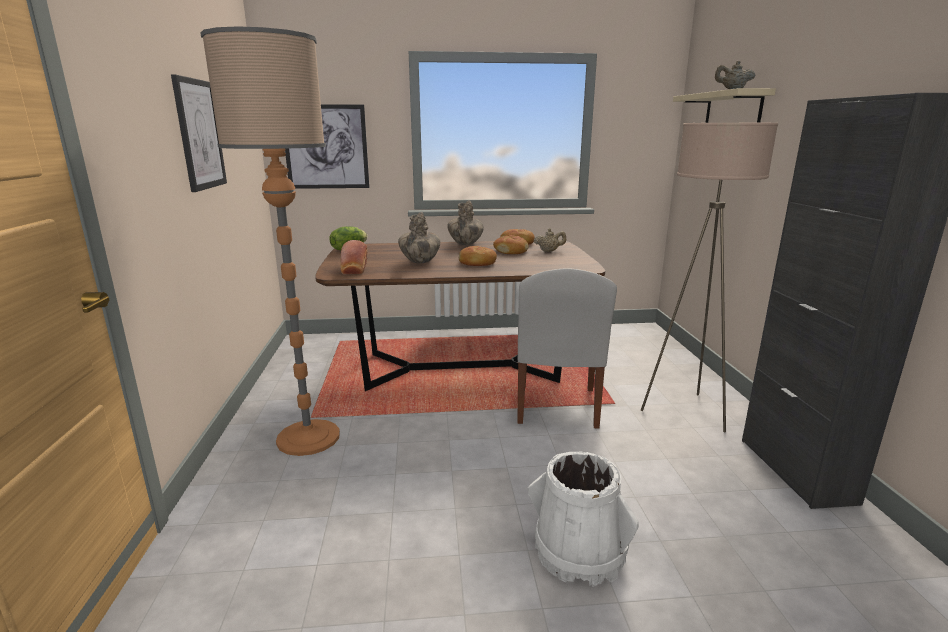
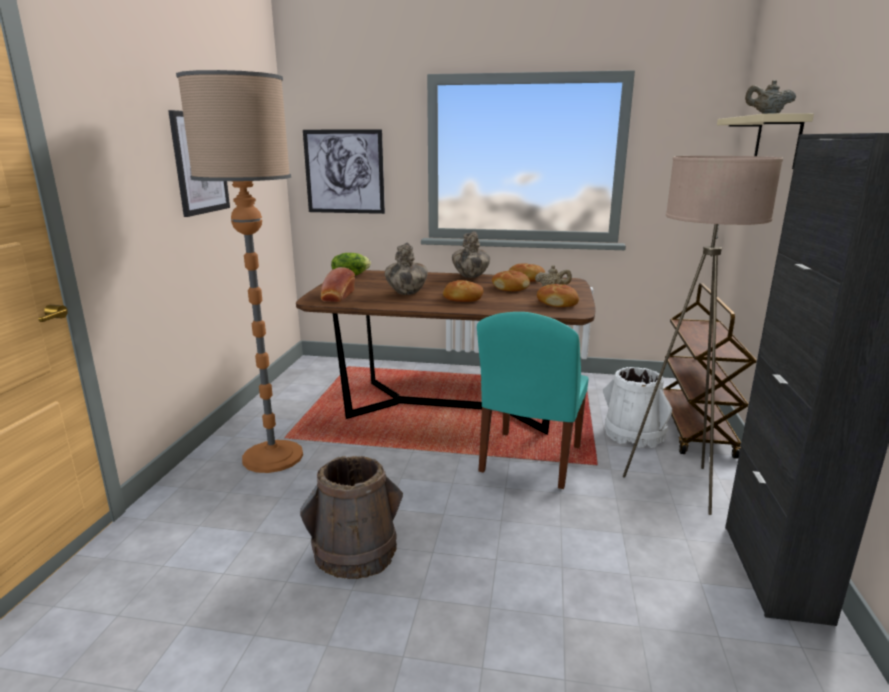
camera: 15 degrees right, 0 degrees up
white chair [517,268,617,429] -> turquoise chair [477,312,589,489]
white bucket [528,452,639,587] -> white bucket moved to [603,367,672,448]
none -> brown bucket [300,456,403,579]
none -> bread [537,284,579,307]
none -> brown cart [663,283,757,459]

